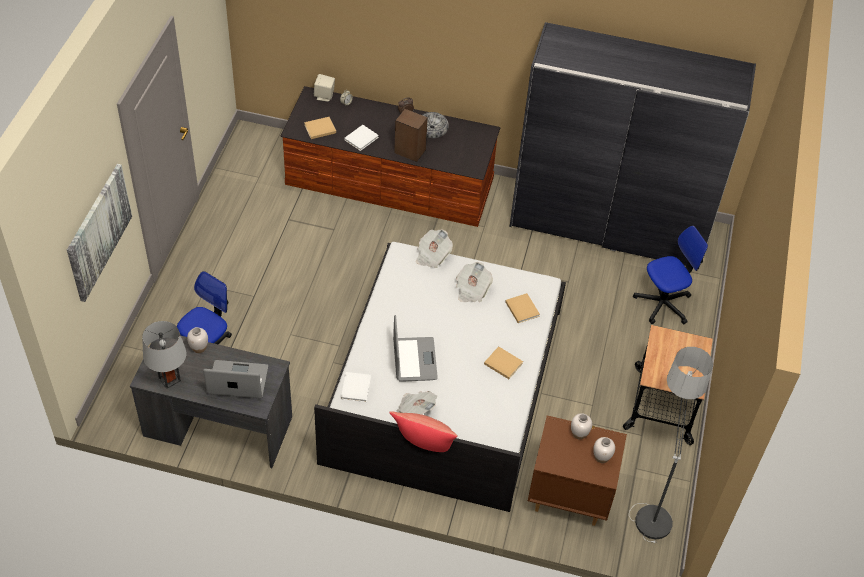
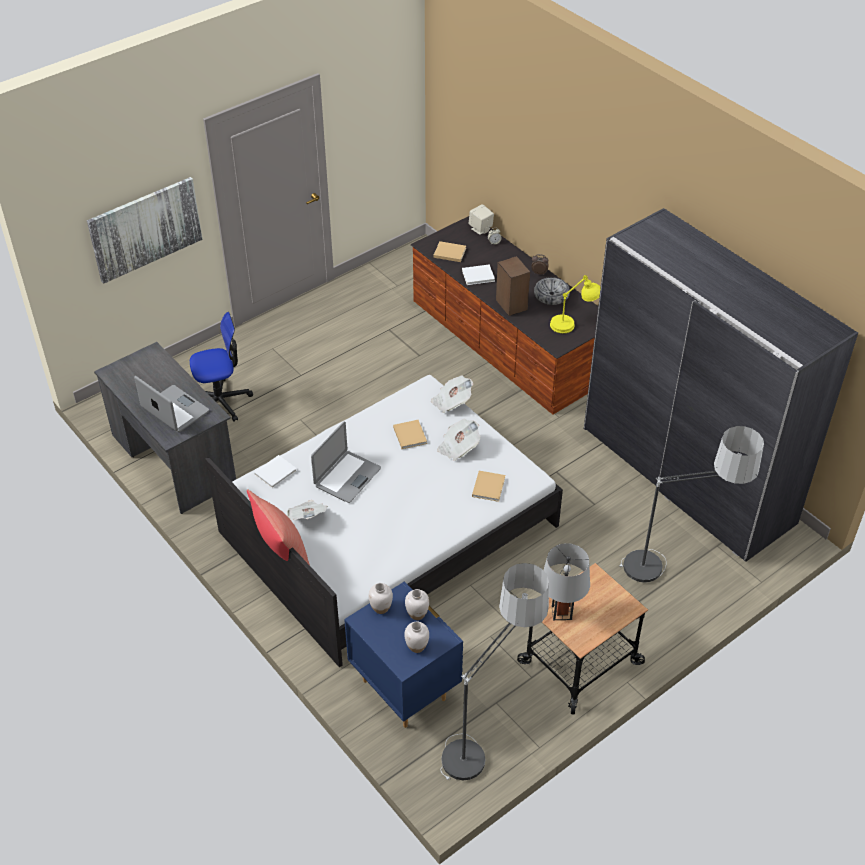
camera: 40 degrees right, 5 degrees down
grey table lamp [142,321,186,389] -> grey table lamp moved to [543,543,590,620]
white vase [187,327,208,353] -> white vase moved to [369,583,393,614]
beige book [484,346,523,379] -> beige book moved to [393,420,427,449]
brown nightstand [528,415,627,526] -> blue nightstand [344,581,463,728]
office chair [633,226,708,324] -> floor lamp [620,426,764,583]
none -> yellow table lamp [550,275,601,333]

